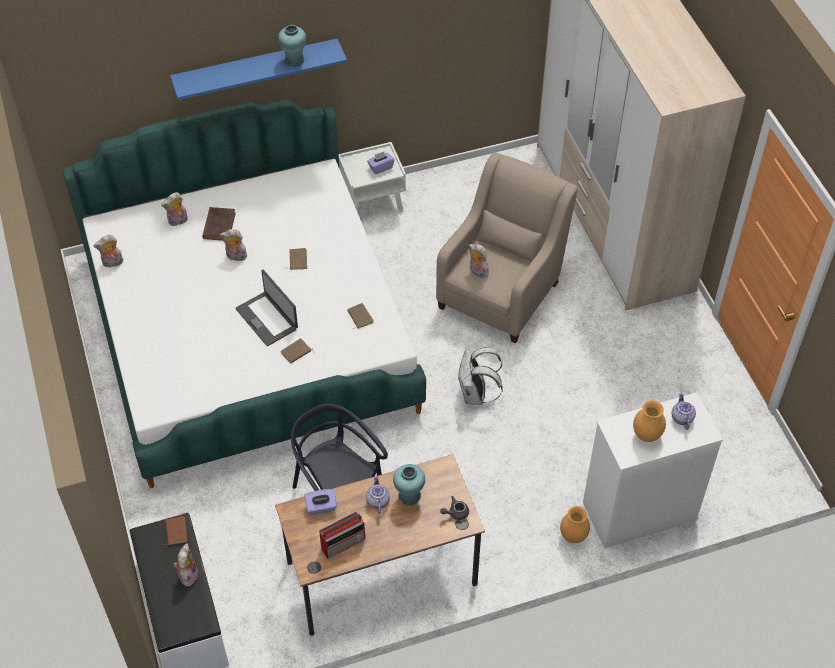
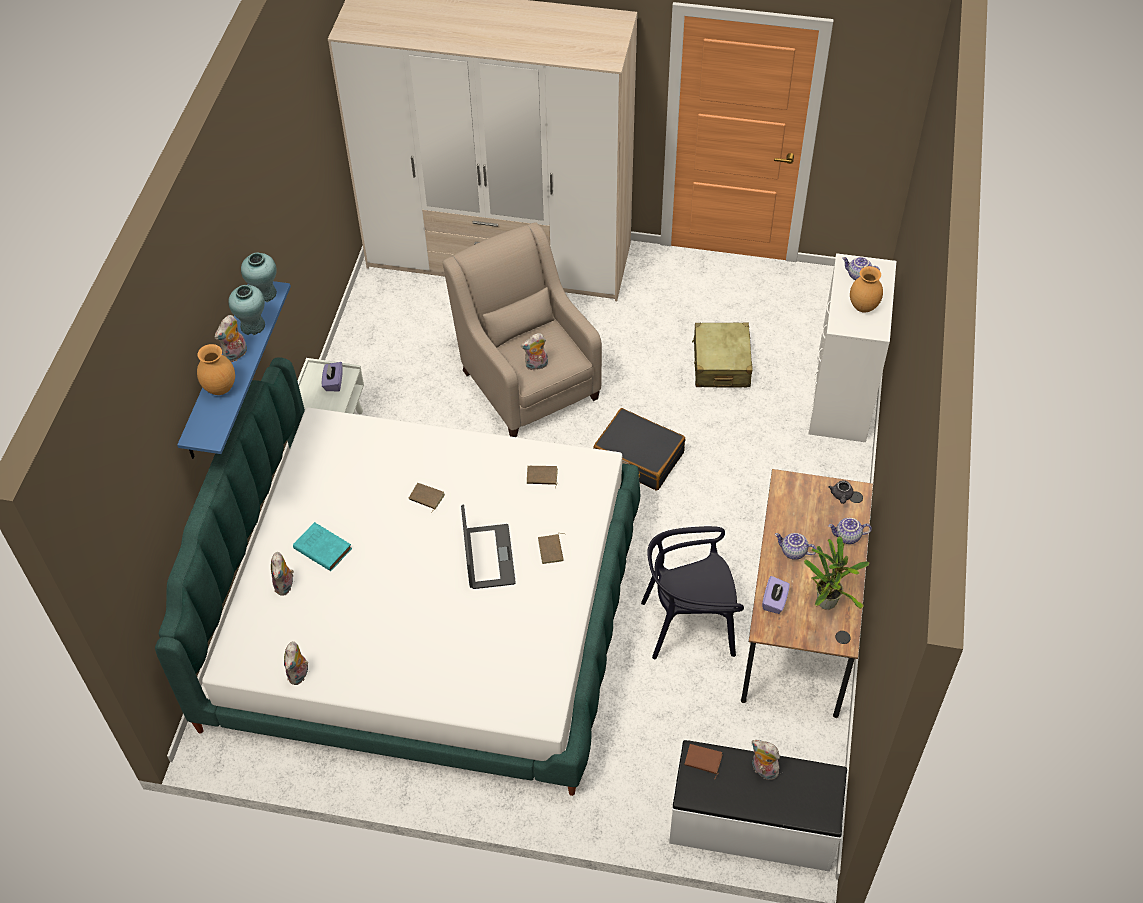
camera: 60 degrees left, 0 degrees up
brown book [202,207,236,241] -> turquoise book [293,522,352,571]
plush toy [220,229,247,261] -> plush toy moved to [215,315,247,362]
laptop [236,270,298,346] -> laptop turned 90 degrees counterclockwise [461,505,516,589]
radio [319,512,365,559] -> potted plant [804,536,869,610]
turquoise vase [393,464,425,505] -> turquoise vase moved to [241,253,277,302]
white backpack [458,347,503,405] -> black suitcase [593,408,685,491]
brown vase [560,506,590,543] -> brown vase moved to [197,344,235,395]
none -> beige suitcase [692,322,753,388]
none -> teapot [828,518,872,544]

